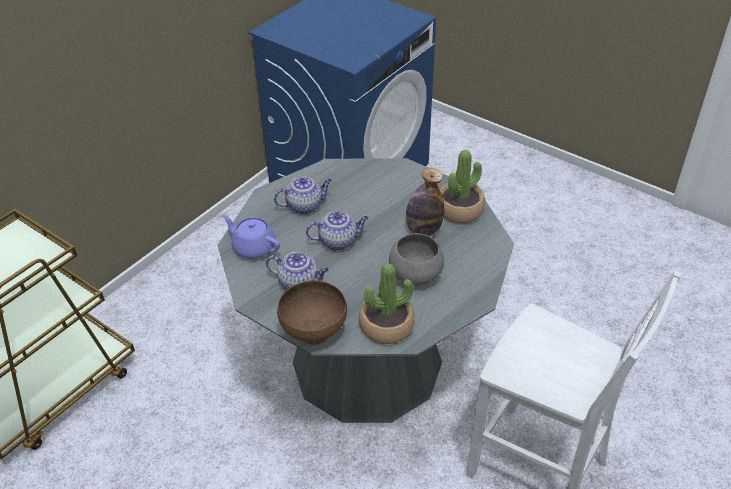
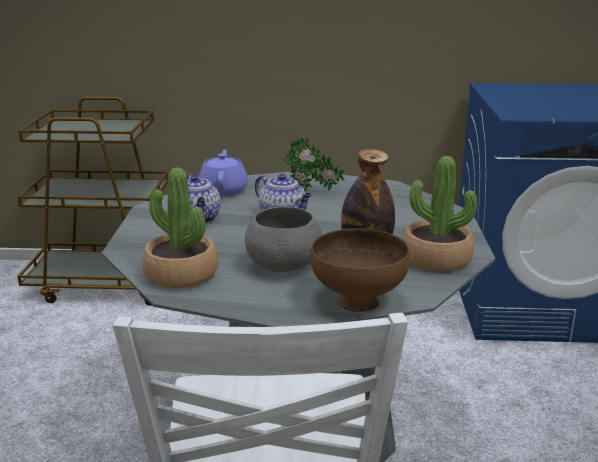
camera: 55 degrees right, 20 degrees down
teapot [274,176,332,214] -> potted plant [284,136,345,191]
brown bowl [277,281,347,345] -> brown bowl moved to [310,229,410,312]

